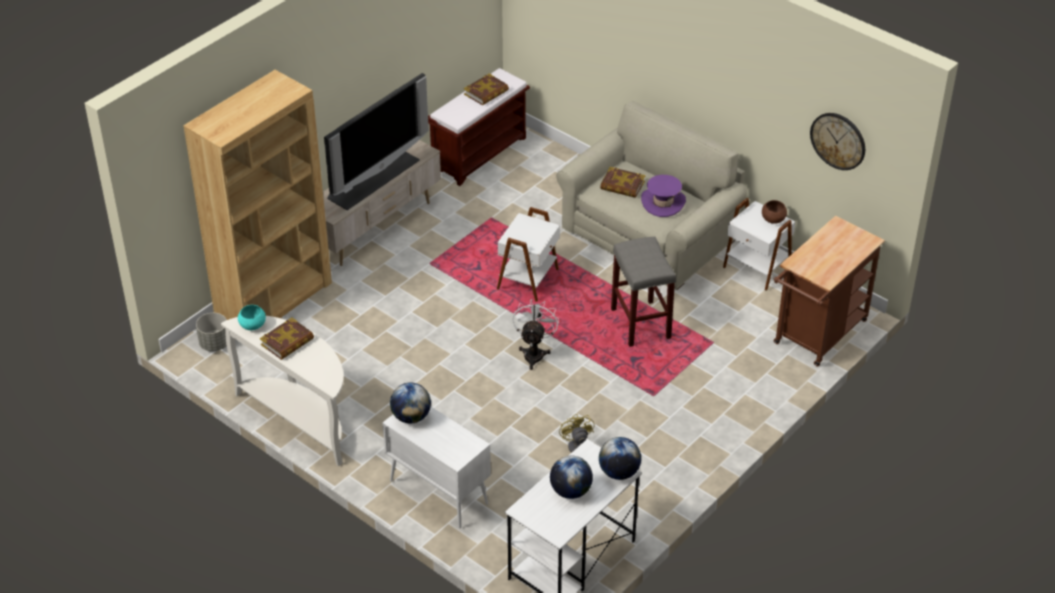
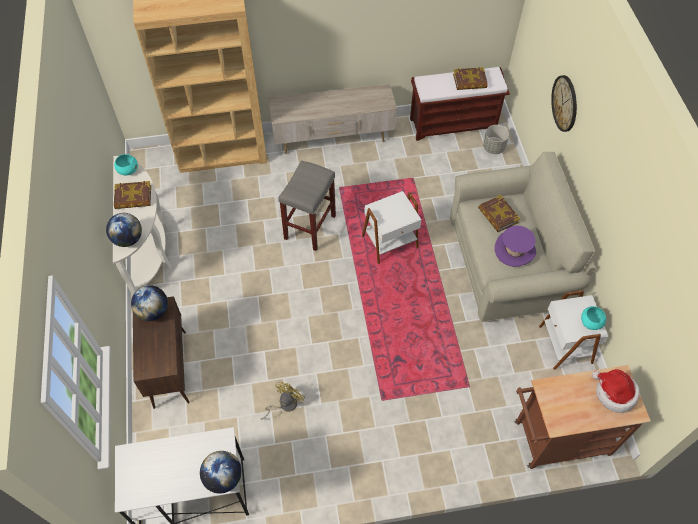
camera: 40 degrees right, 15 degrees up
grey planter [196,313,227,351] -> grey planter moved to [483,125,509,154]
television [324,73,429,210] -> none
white cabinet [382,407,491,528] -> brown cabinet [133,296,190,409]
white fan [513,301,559,370] -> none
globe [550,456,593,499] -> globe moved to [106,213,142,247]
grey stool [611,236,676,347] -> grey stool moved to [278,160,336,251]
brown bowl [762,200,787,224] -> turquoise bowl [581,306,606,330]
wall clock [810,113,865,170] -> wall clock moved to [551,75,577,132]
none -> hat [592,369,640,413]

